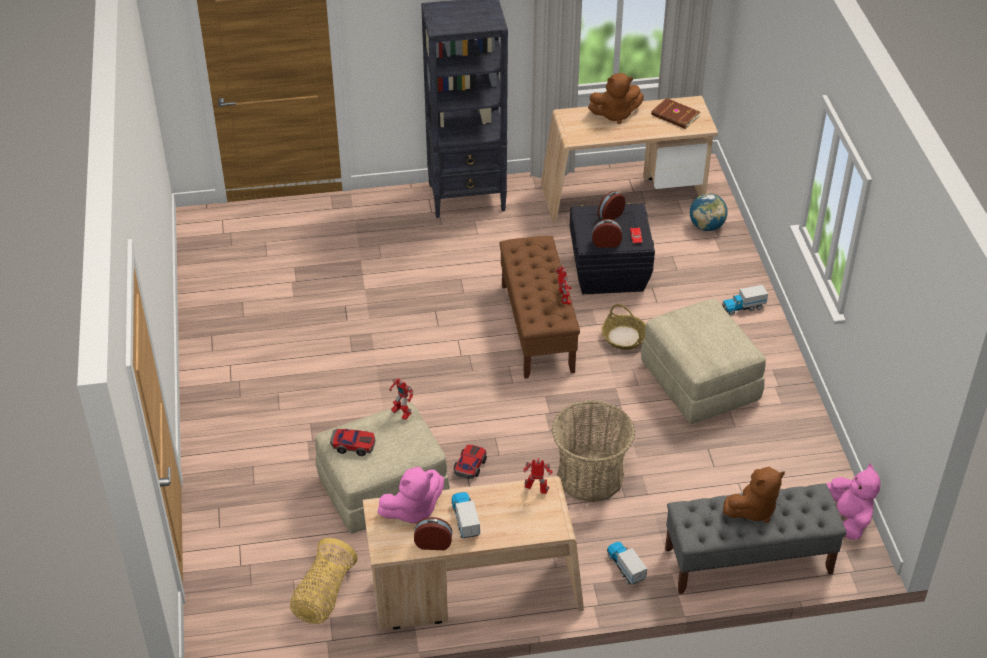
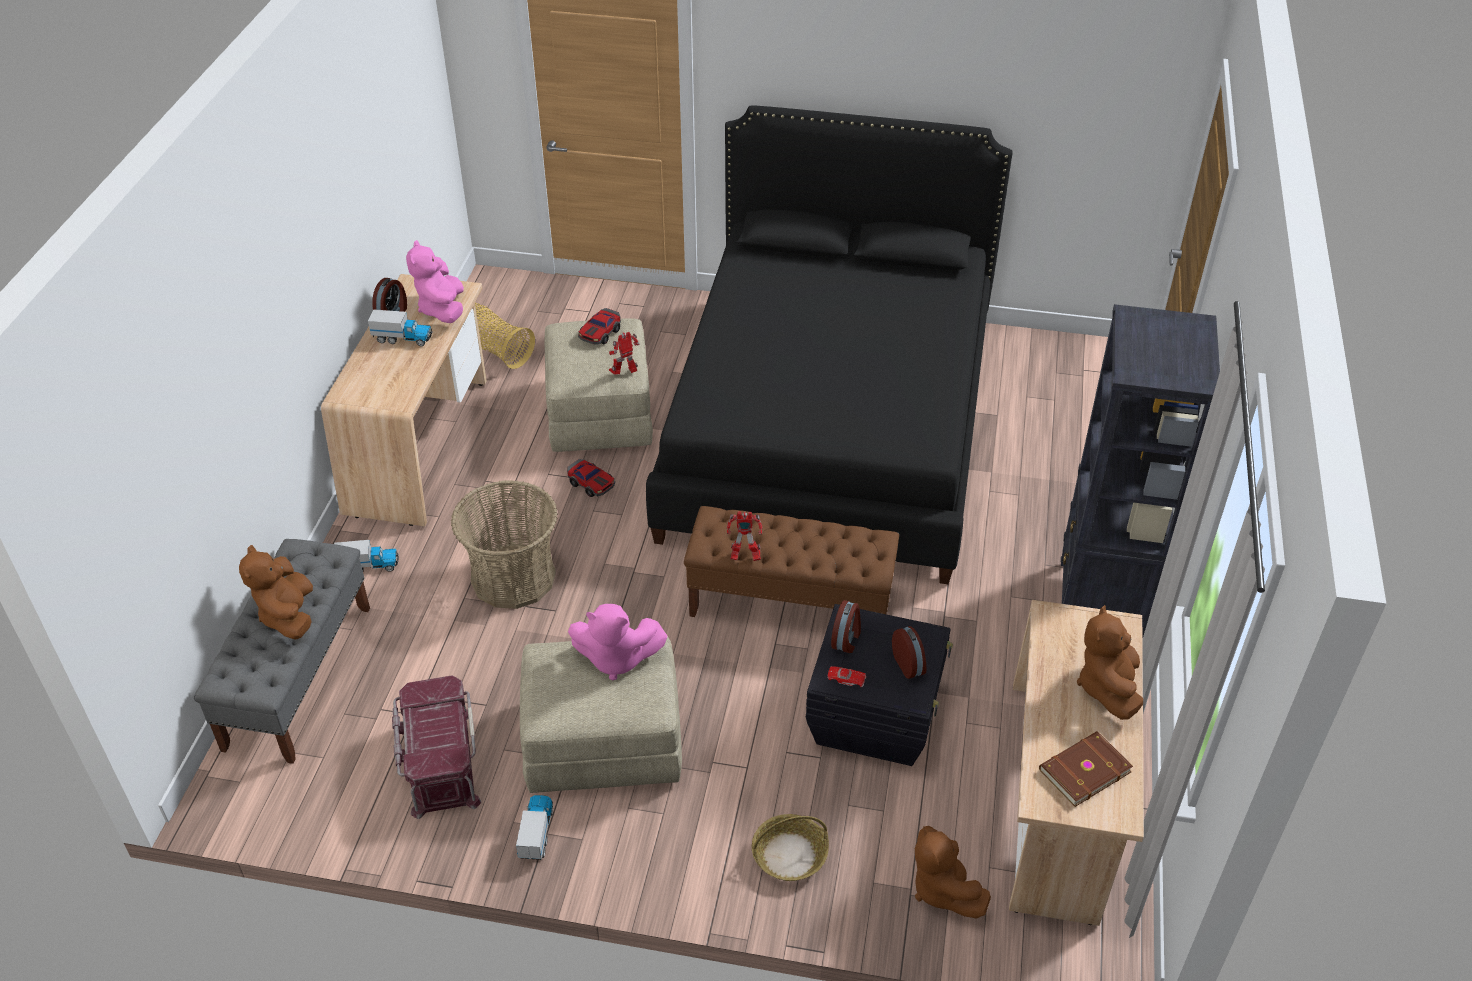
camera: 110 degrees right, 0 degrees up
toy robot [523,458,553,494] -> none
basket [601,304,646,350] -> basket moved to [752,814,829,881]
globe [690,193,728,231] -> brown plush toy [915,826,991,919]
toy truck [722,285,768,315] -> toy truck moved to [516,795,553,860]
pink plush toy [827,464,881,540] -> pink plush toy moved to [568,604,668,680]
none -> red storage box [392,675,482,819]
none -> black bed [646,106,1013,584]

